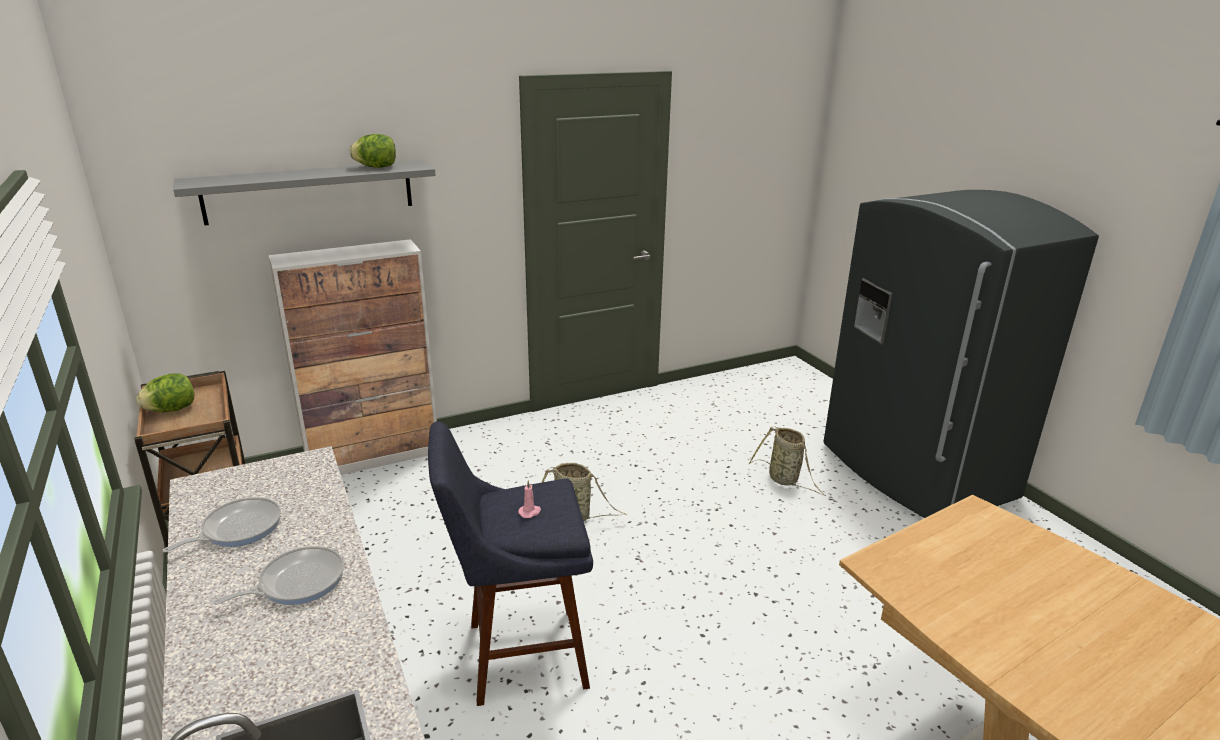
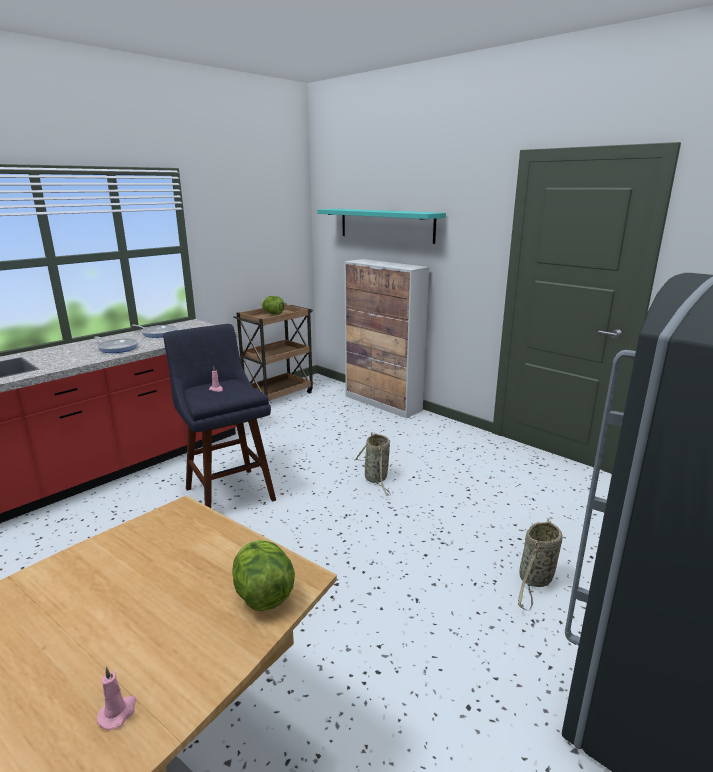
camera: 70 degrees right, 5 degrees down
grey shelf [173,161,436,225] -> turquoise shelf [317,209,446,244]
lettuce [350,134,396,168] -> lettuce moved to [232,540,295,611]
none -> pink candle [97,666,136,730]

